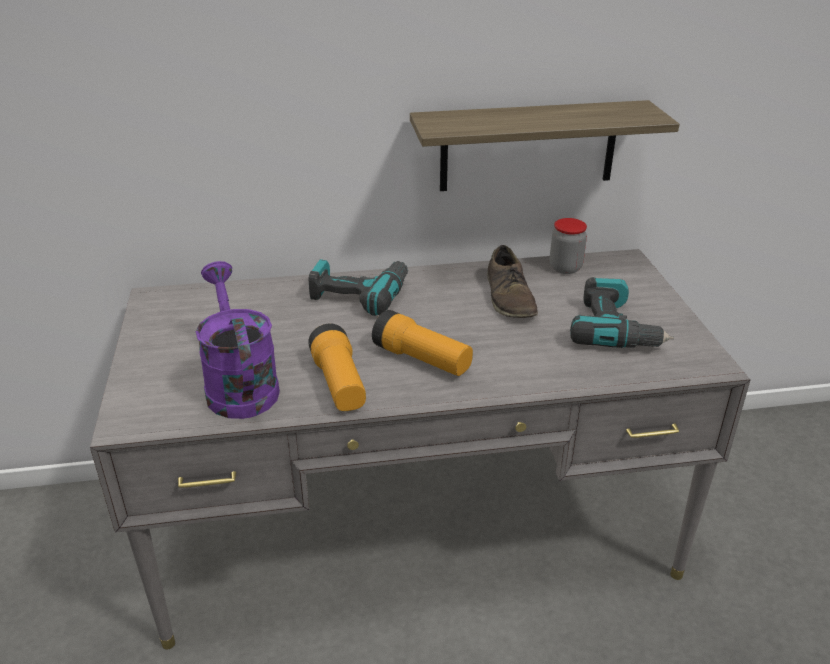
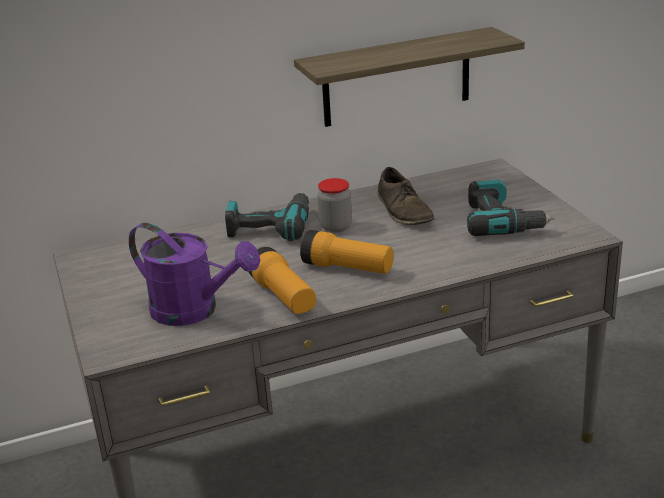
camera: 10 degrees left, 5 degrees down
purple watering can [196,261,280,419] -> purple watering can turned 150 degrees clockwise [129,223,260,326]
jar [550,218,587,274] -> jar moved to [317,178,352,232]

